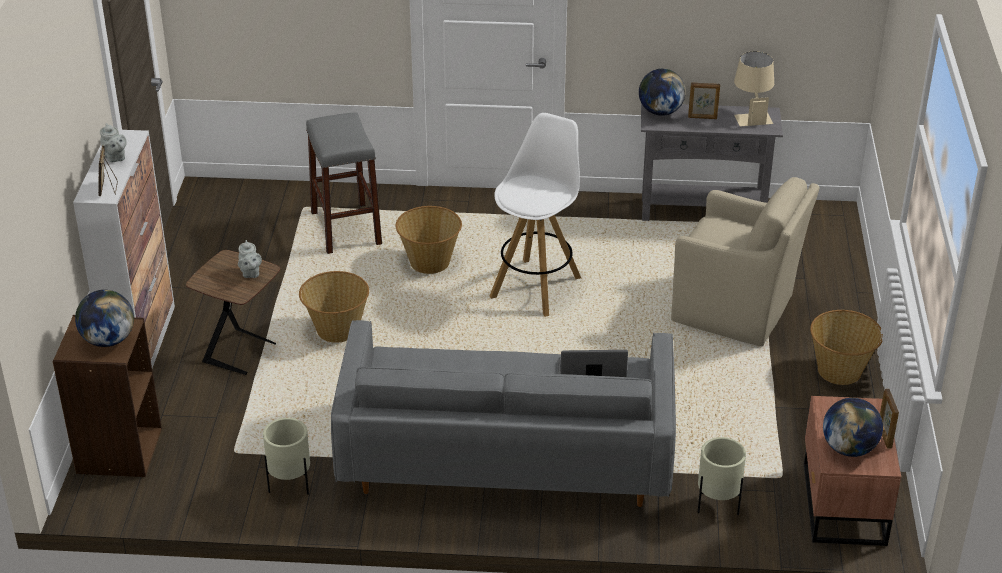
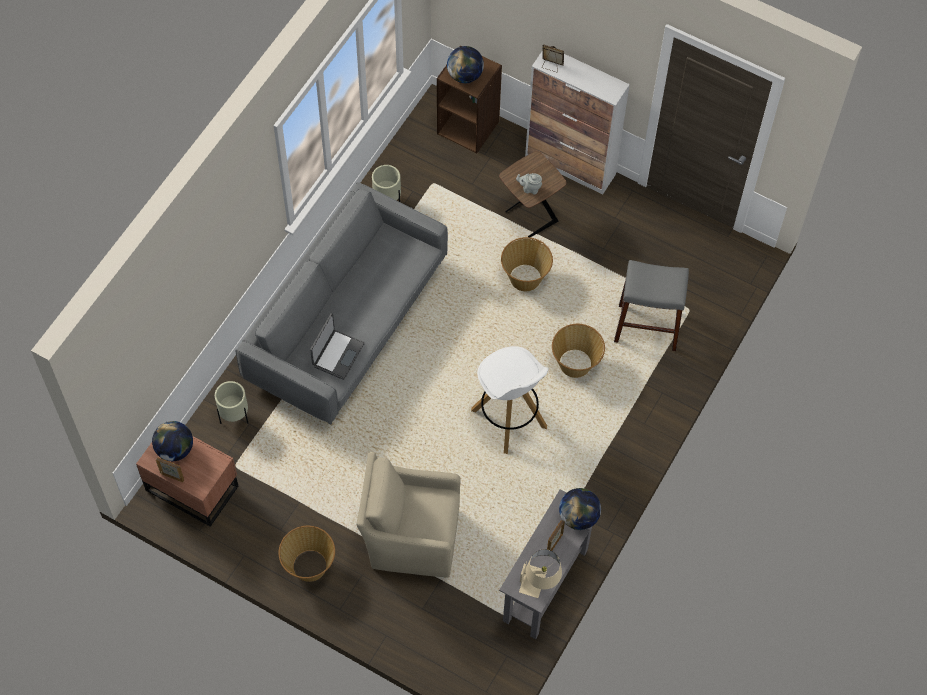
camera: 115 degrees right, 25 degrees up
grey teapot [100,123,127,162] -> none
beige armchair [671,177,820,346] -> beige armchair turned 45 degrees clockwise [357,452,461,577]

